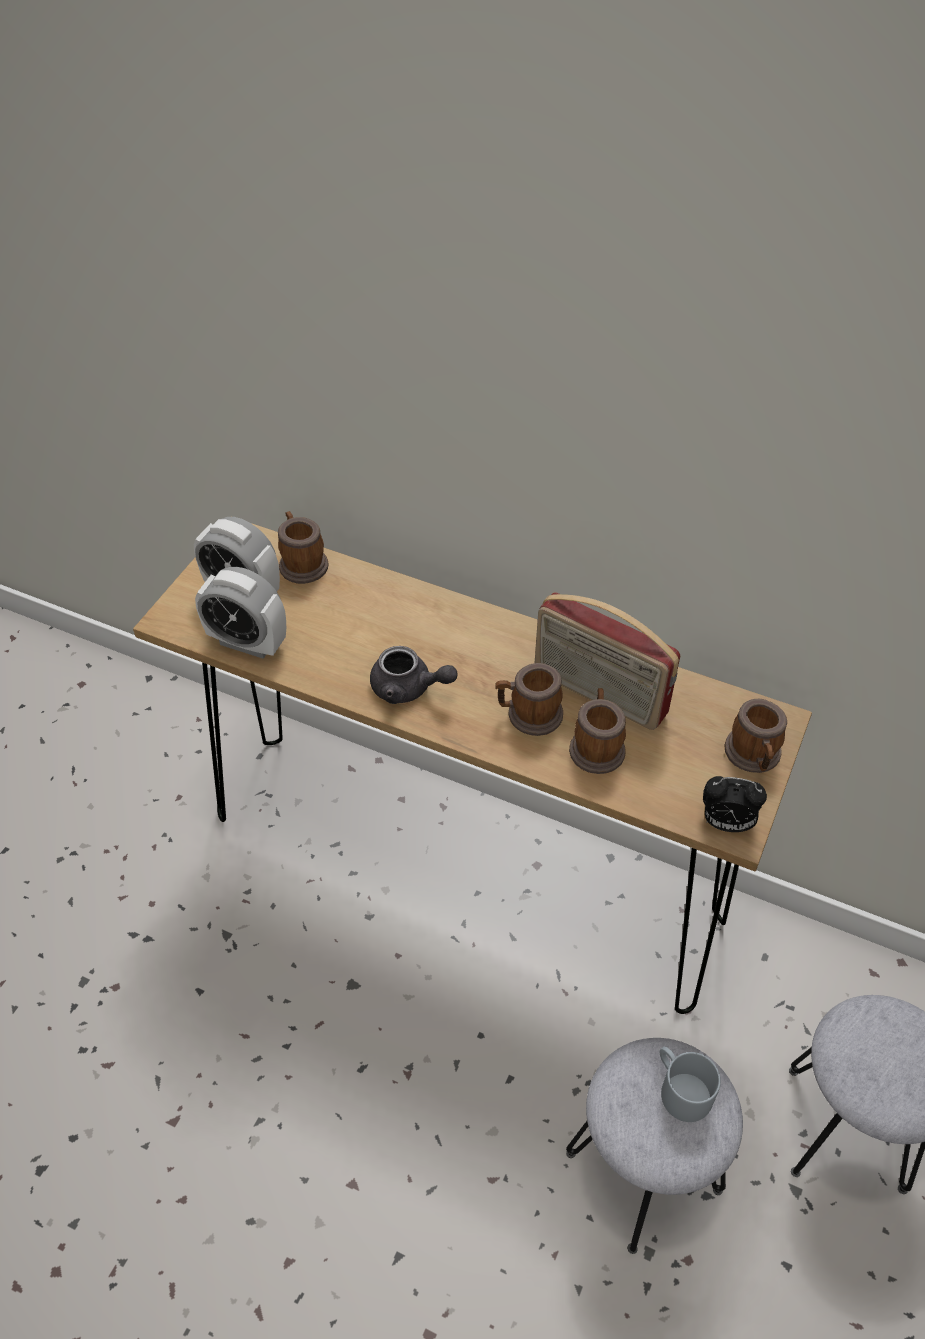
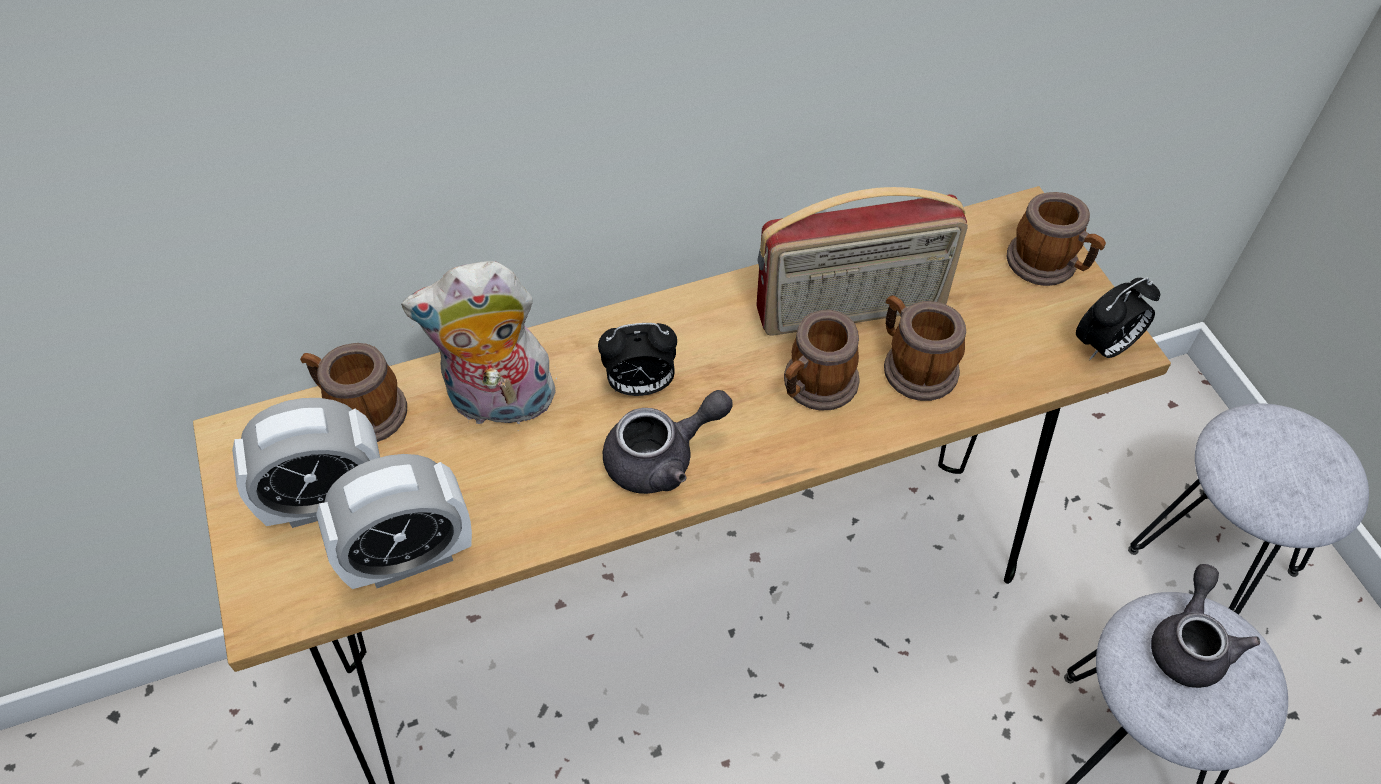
camera: 45 degrees left, 5 degrees up
grey mug [660,1047,721,1122] -> grey teapot [1151,564,1260,688]
none -> plush toy [401,261,557,431]
none -> alarm clock [598,323,677,396]

